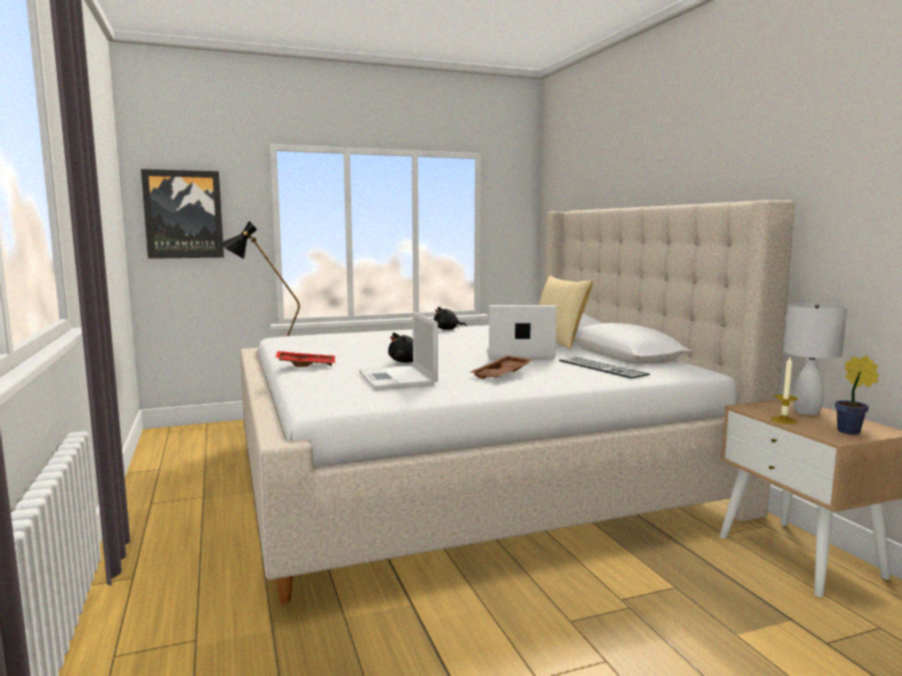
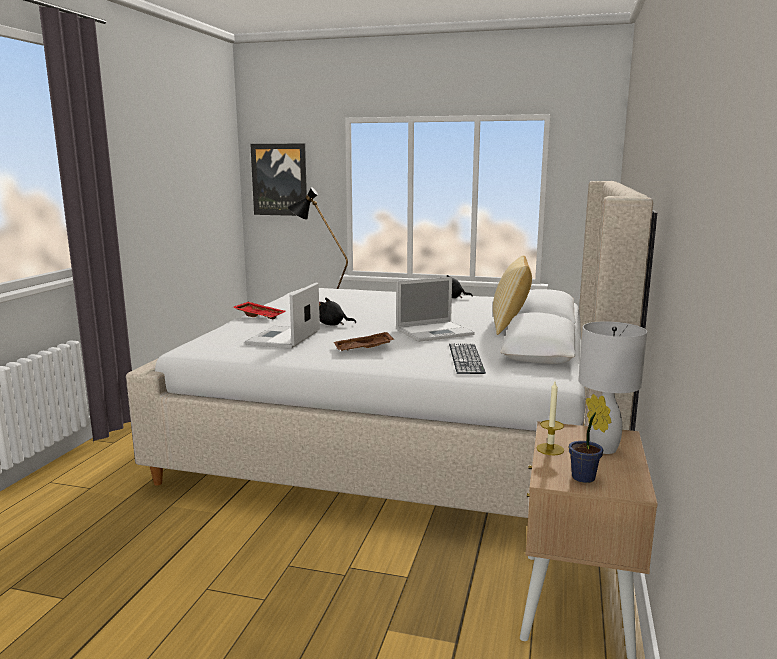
camera: 35 degrees right, 5 degrees up
laptop [487,305,557,359] -> laptop turned 120 degrees clockwise [396,277,475,342]

